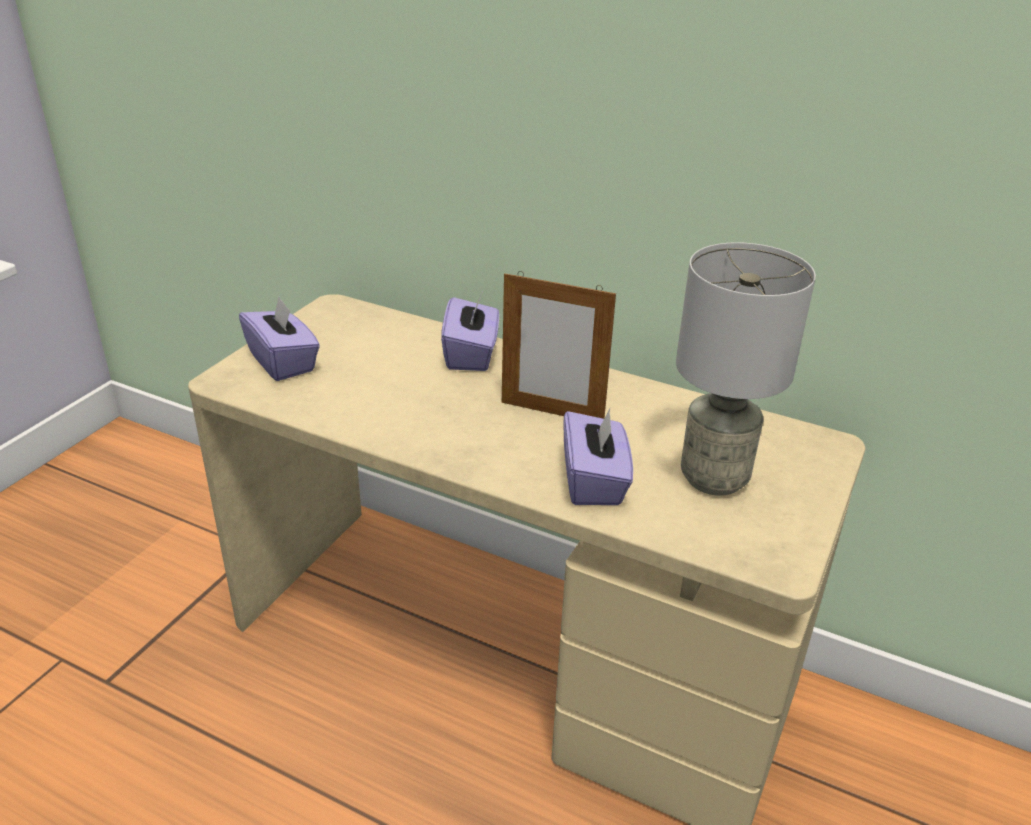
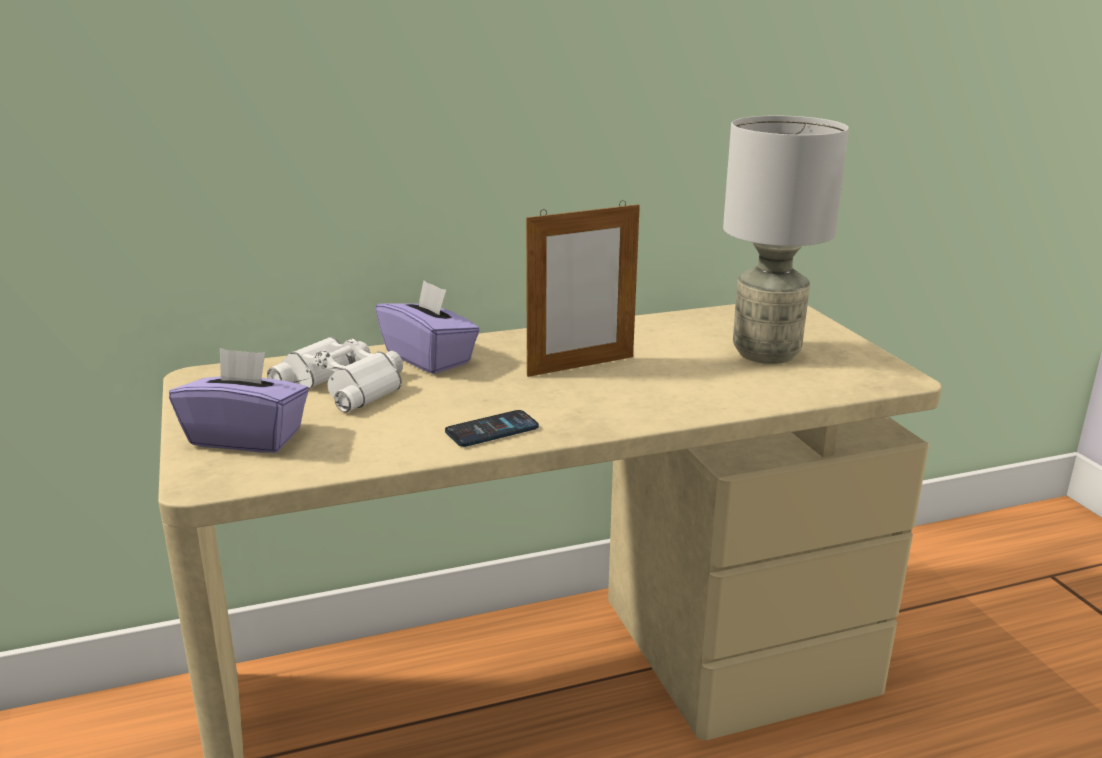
camera: 45 degrees left, 10 degrees down
purple tissue box [563,409,633,505] -> none
none -> white binoculars [267,337,403,413]
none -> phone [445,410,539,447]

